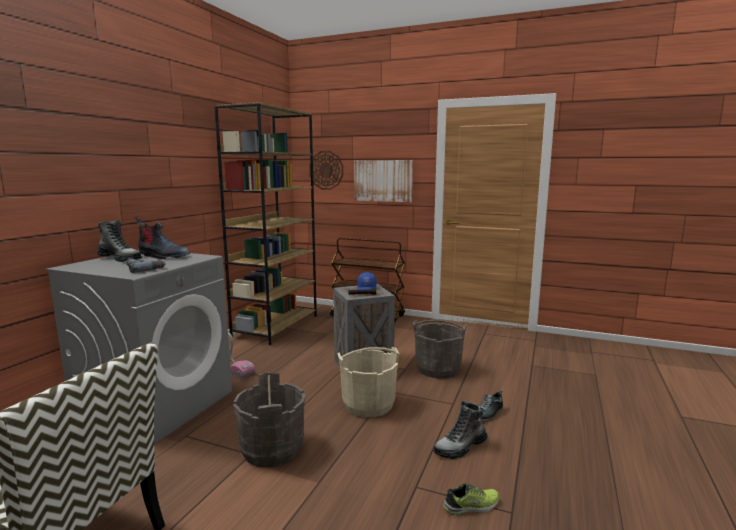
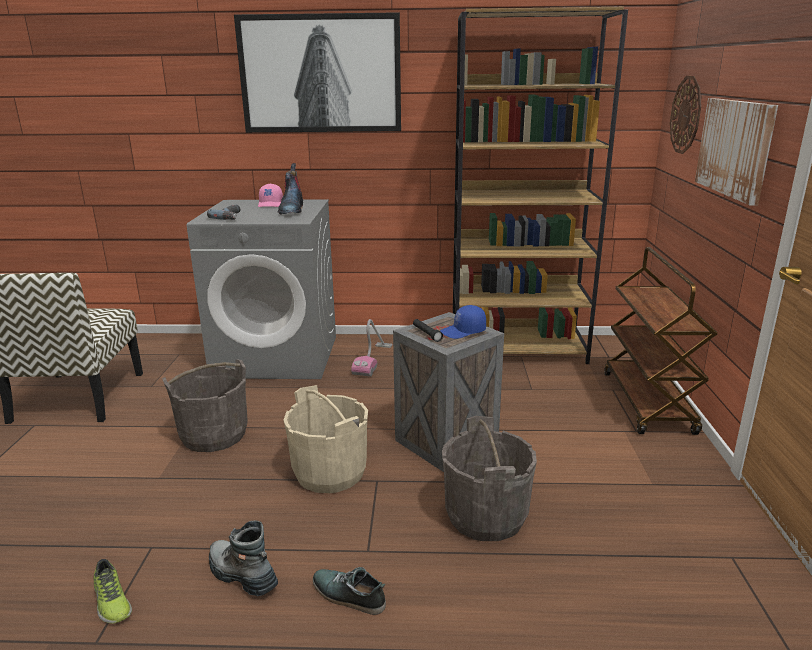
camera: 70 degrees right, 10 degrees up
boot [97,220,142,262] -> pink cap [258,184,283,207]
none -> picture [234,12,401,133]

